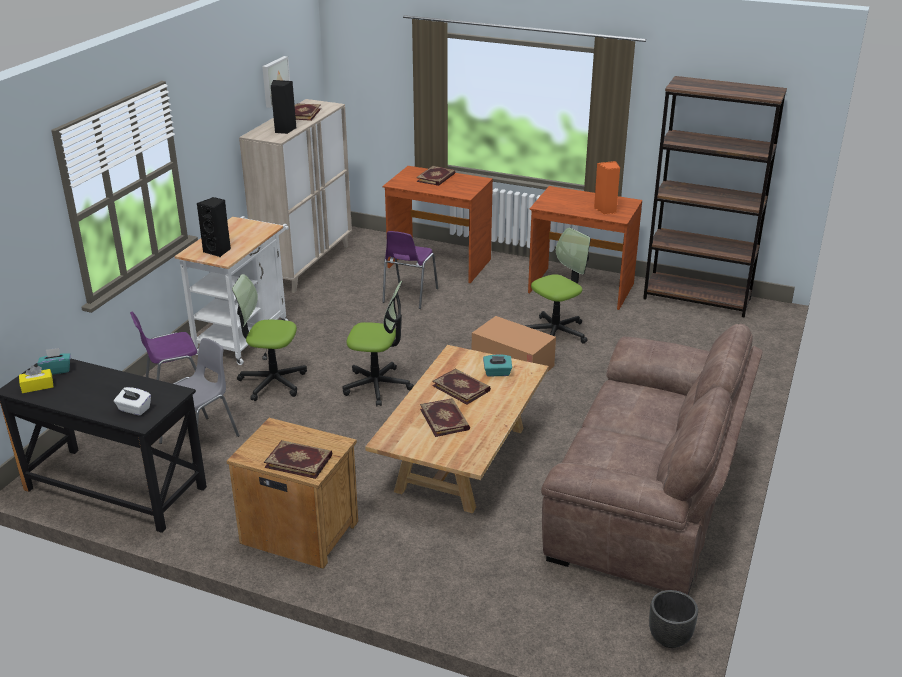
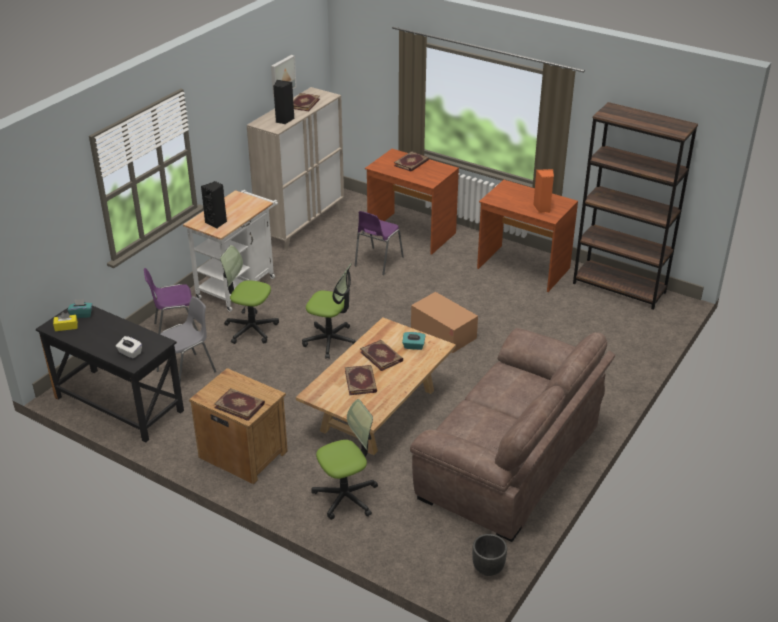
camera: 10 degrees right, 5 degrees up
office chair [525,228,590,344] -> office chair moved to [311,399,378,520]

